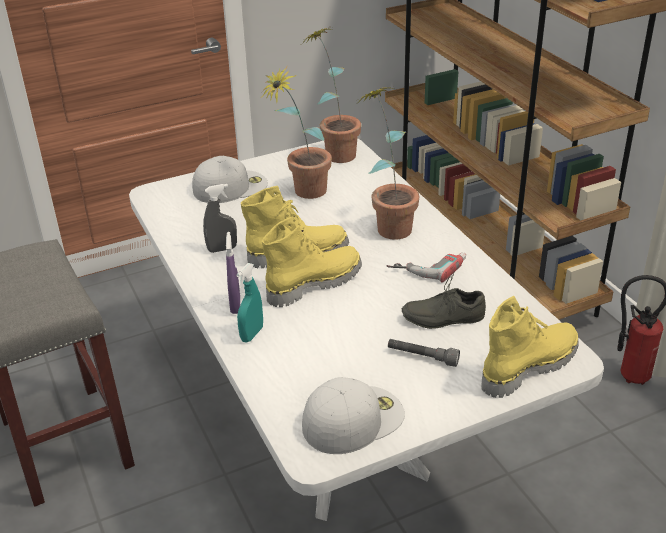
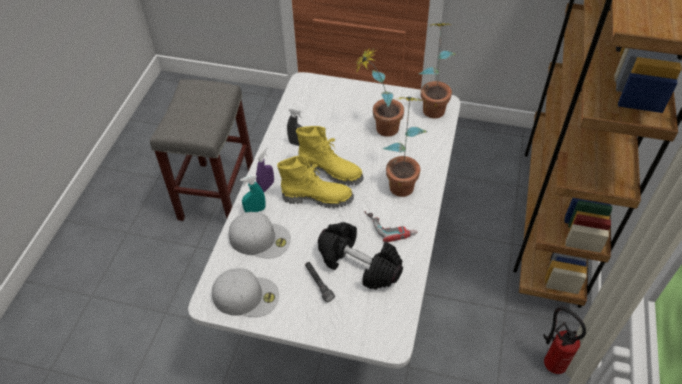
camera: 40 degrees right, 15 degrees up
white cap [192,156,268,203] -> white cap moved to [228,212,291,258]
grey shoe [402,272,486,329] -> black dumbbell [318,222,403,290]
yellow boot [481,296,579,398] -> none

